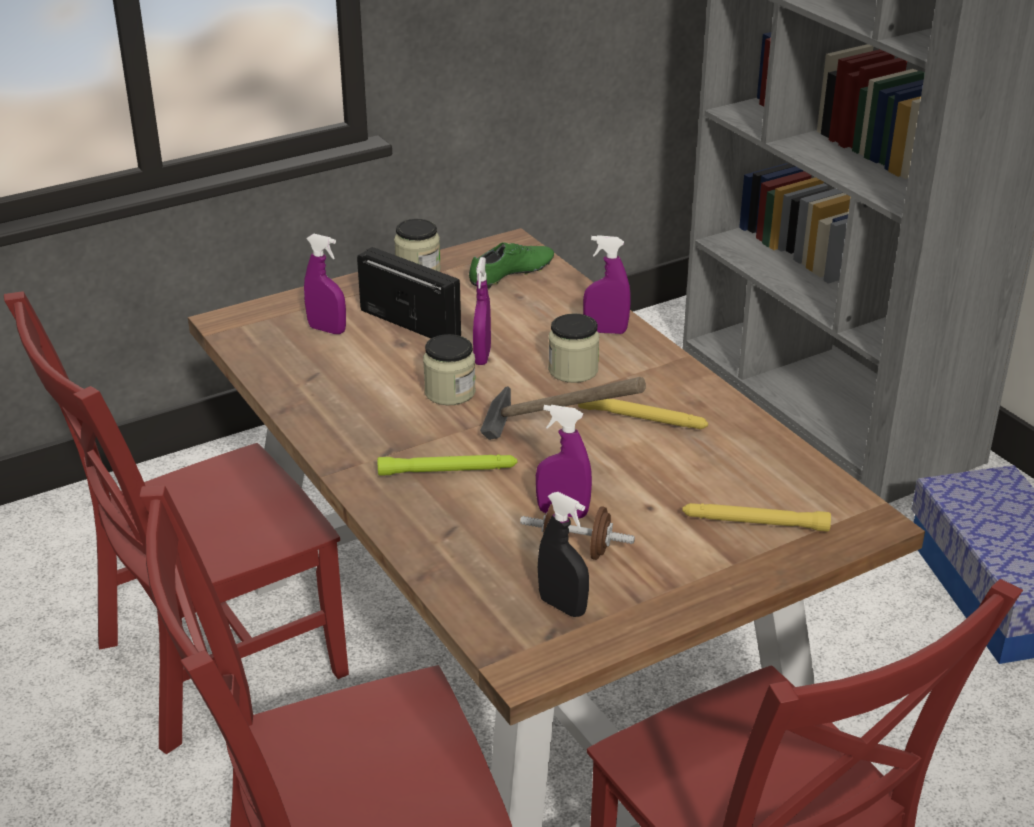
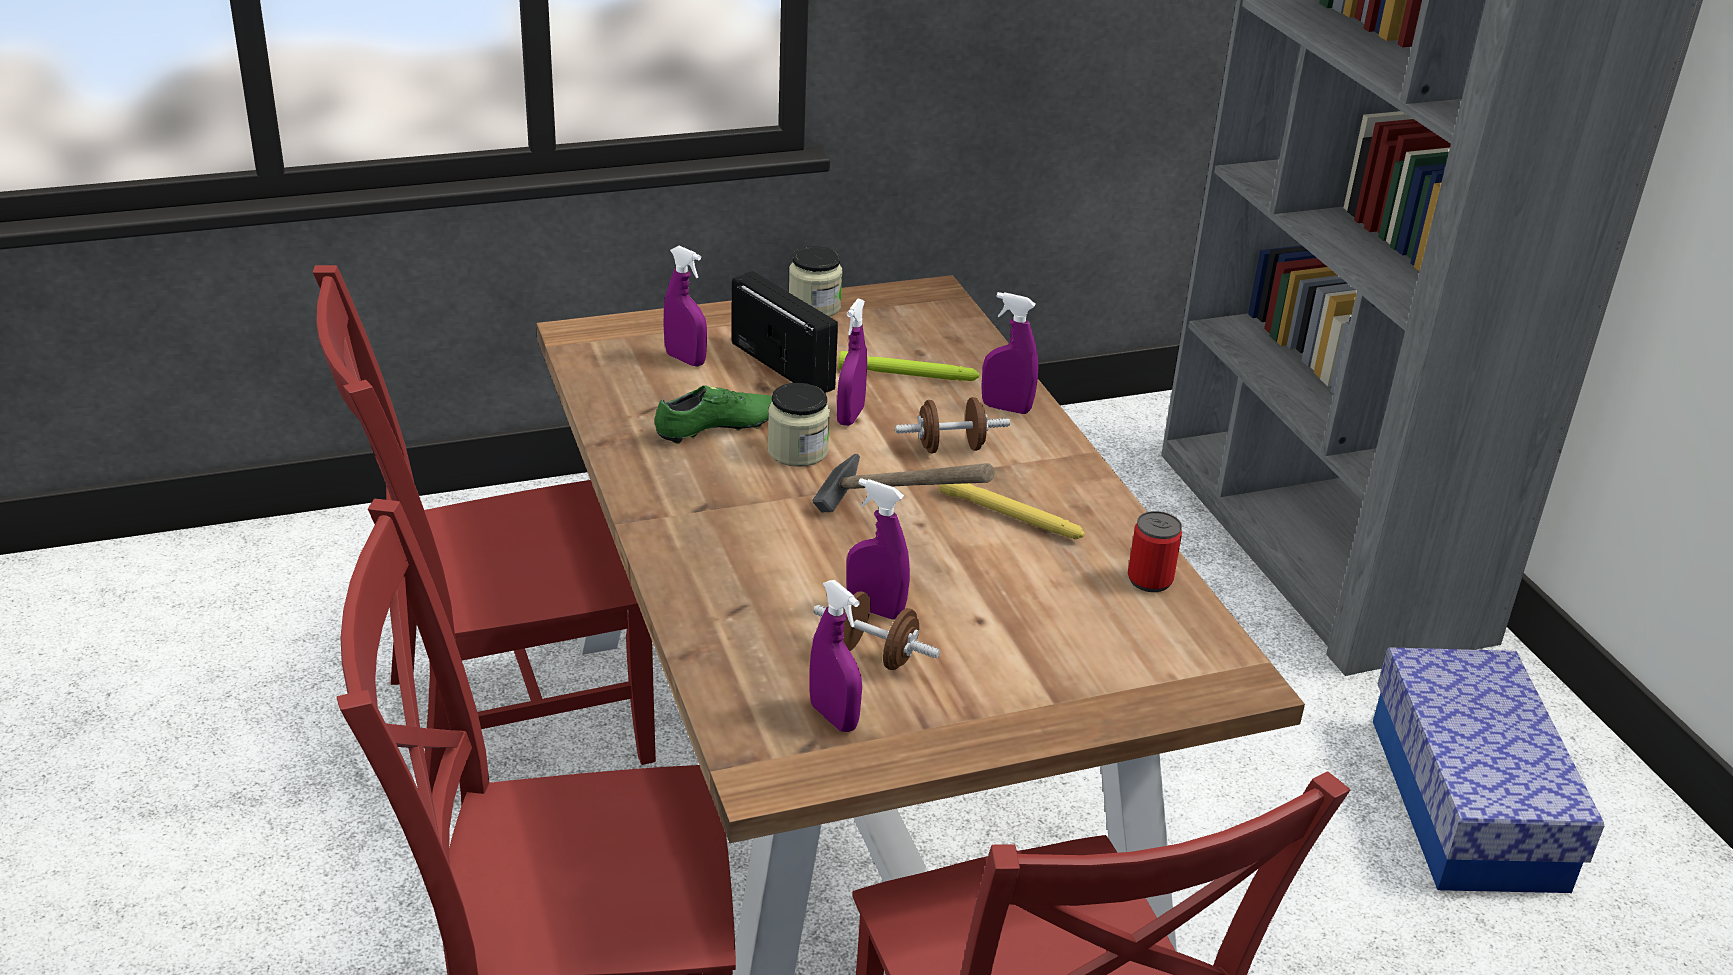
camera: 10 degrees right, 0 degrees up
green flashlight [378,455,517,476] -> green flashlight moved to [838,351,979,381]
green shoe [469,242,554,290] -> green shoe moved to [655,385,772,444]
black spray bottle [538,492,589,617] -> purple spray bottle [810,580,862,732]
jar [548,314,599,383] -> brown dumbbell [895,397,1010,454]
yellow flashlight [682,503,831,532] -> none
none -> can [1128,511,1182,592]

